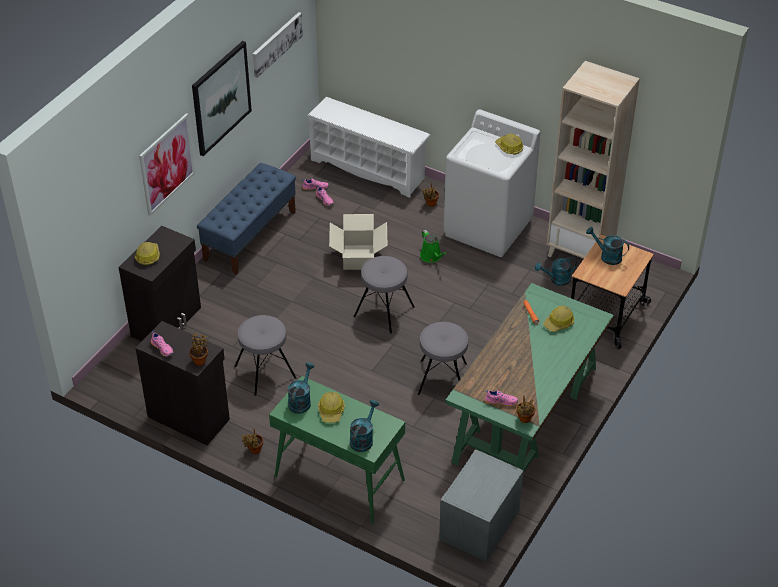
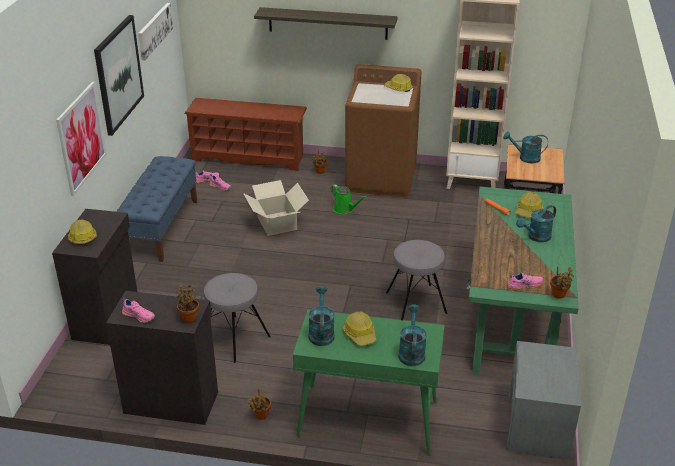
camera: 20 degrees left, 10 degrees down
white shoe rack [307,97,431,198] -> brown shoe rack [184,98,307,171]
grey stool [354,256,415,334] -> none
white washing machine [443,109,540,257] -> brown washing machine [345,64,422,198]
turquoise watering can [535,257,577,286] -> turquoise watering can moved to [516,205,556,242]
none -> shelf [254,7,398,40]

